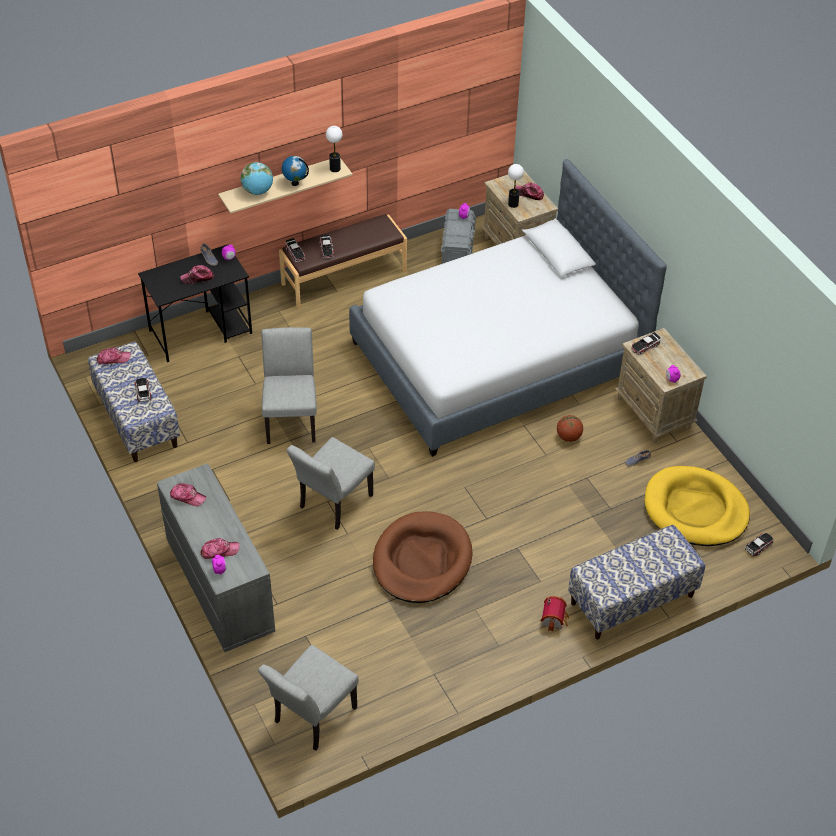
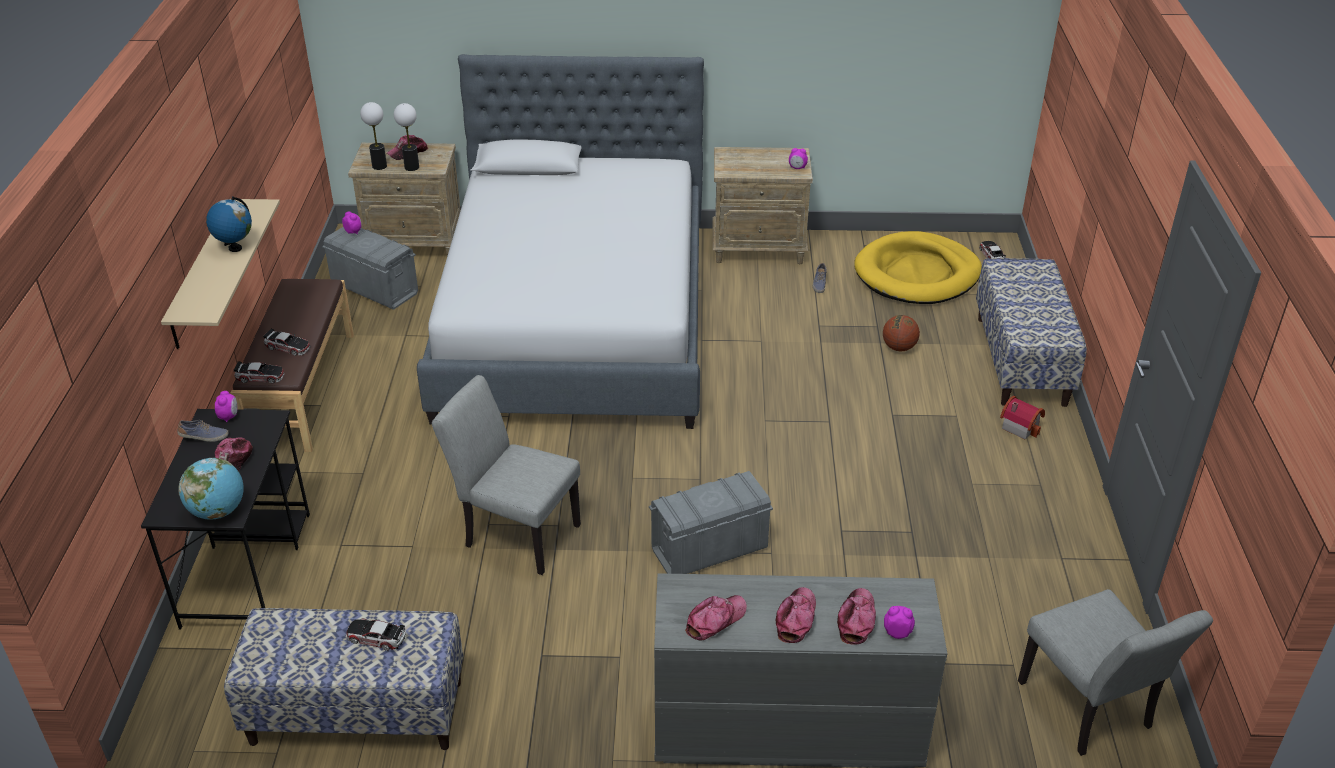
camera: 60 degrees left, 10 degrees down
cap [97,347,131,364] -> cap moved to [776,587,816,643]
globe [241,162,273,195] -> globe moved to [179,458,244,520]
grey chair [287,437,375,530] -> grey storage box [649,471,773,574]
table lamp [326,126,342,172] -> table lamp moved to [360,102,387,170]
brown dog bed [373,511,473,603] -> none
basketball [557,415,583,442] -> basketball moved to [883,315,920,351]
toy car [631,332,661,355] -> none

